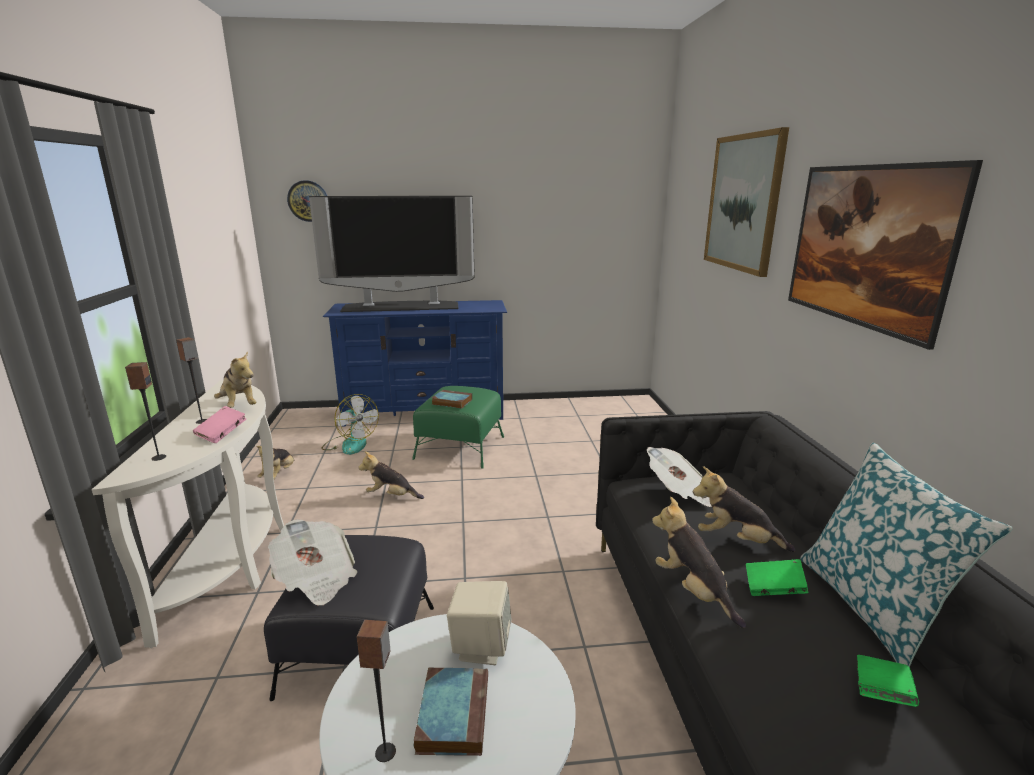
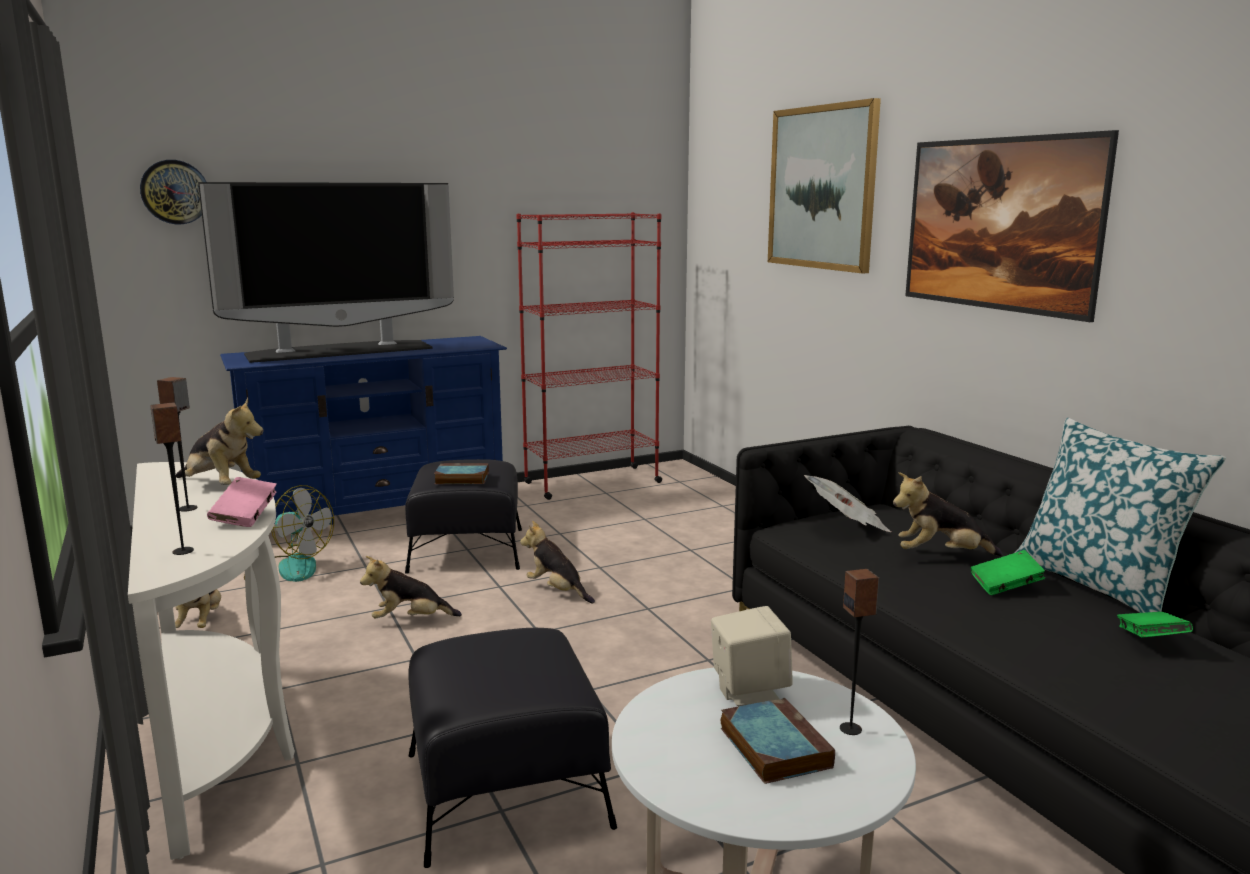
camera: 20 degrees left, 5 degrees down
newspaper [268,519,357,605] -> none
speaker [357,620,396,762] -> speaker moved to [840,569,879,735]
green ottoman [412,386,504,468] -> black ottoman [405,459,522,574]
plush toy [652,497,746,628] -> plush toy moved to [520,520,595,604]
none -> red bookcase [516,212,662,500]

